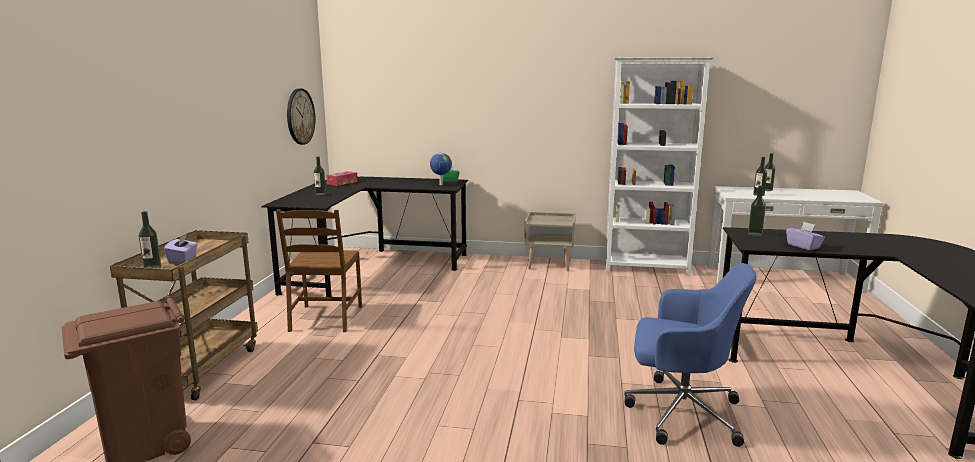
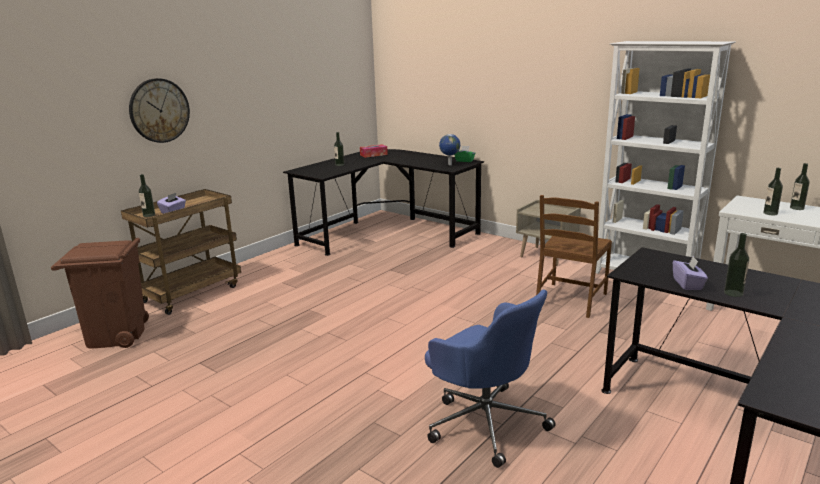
camera: 30 degrees right, 5 degrees up
brown chair [276,210,362,332] -> brown chair moved to [536,195,612,318]
wall clock [287,88,315,145] -> wall clock moved to [129,78,190,143]
bottle [748,186,766,236] -> bottle moved to [724,233,749,297]

